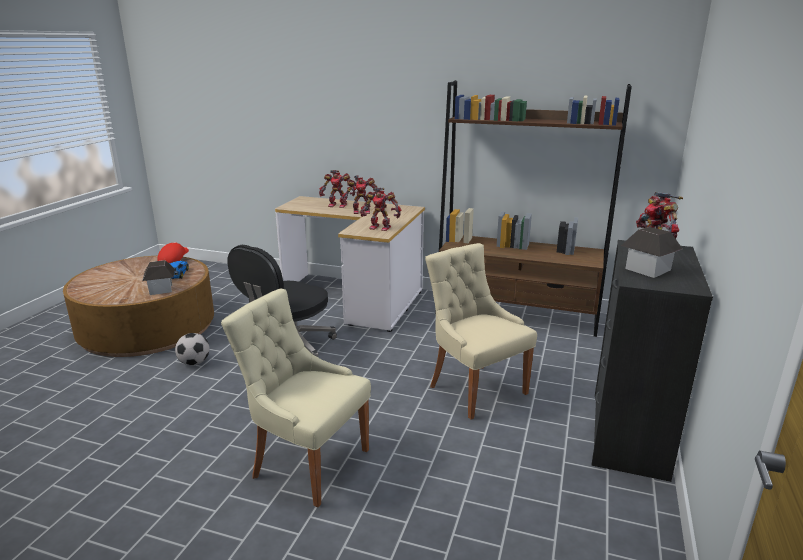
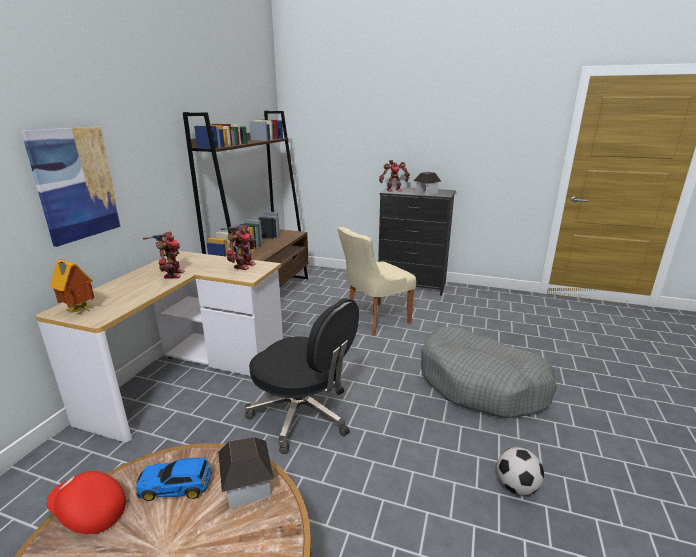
camera: 90 degrees left, 0 degrees up
football [175,333,210,366] -> football moved to [497,447,544,495]
beige chair [221,288,371,507] -> grey dog bed [421,327,557,418]
toy robot [319,170,356,208] -> none
none -> picture [21,127,122,247]
none -> toy house [50,260,94,314]

